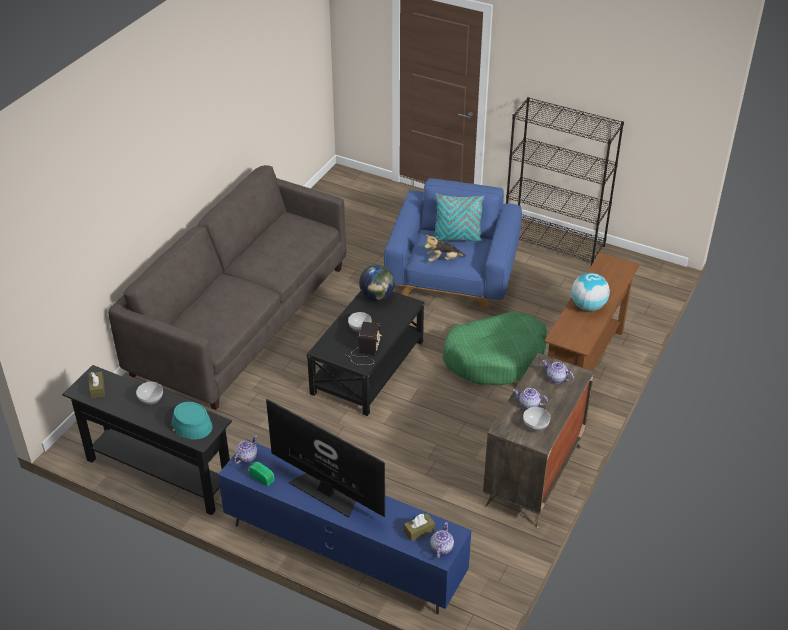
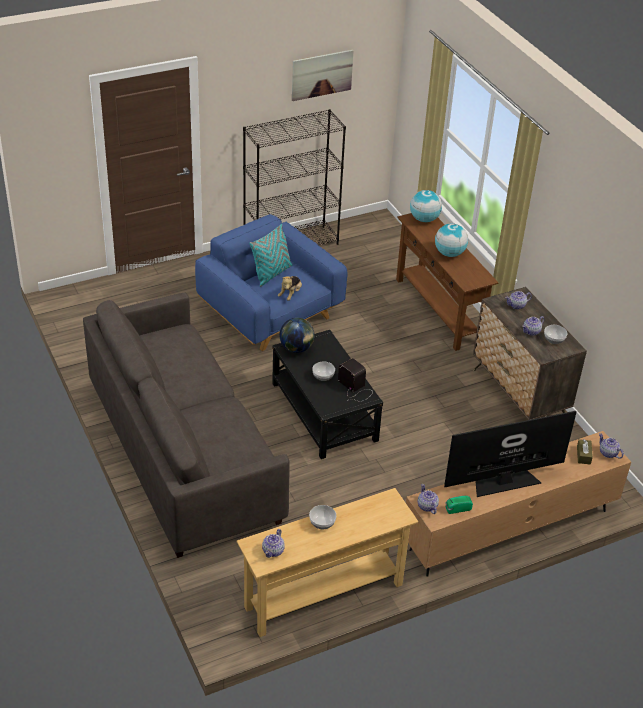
camera: 55 degrees left, 0 degrees up
black console table [62,365,232,515] -> beige console table [237,488,419,637]
brown tissue box [88,372,105,398] -> teapot [262,529,285,558]
turquoise hat [164,402,212,439] -> none
blue tv stand [218,440,471,615] -> brown tv stand [406,431,631,577]
green dog bed [442,312,547,386] -> none
none -> picture [292,50,354,101]
none -> globe [410,190,442,222]

